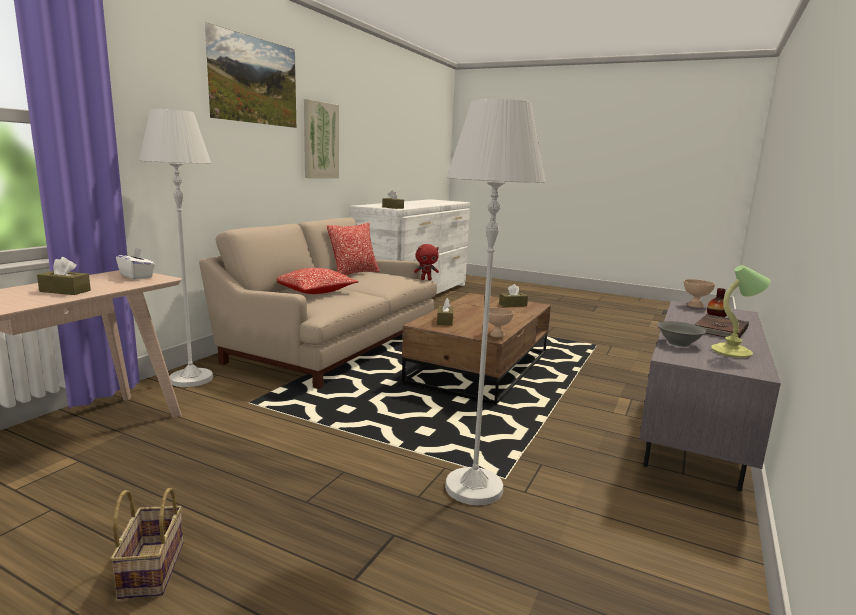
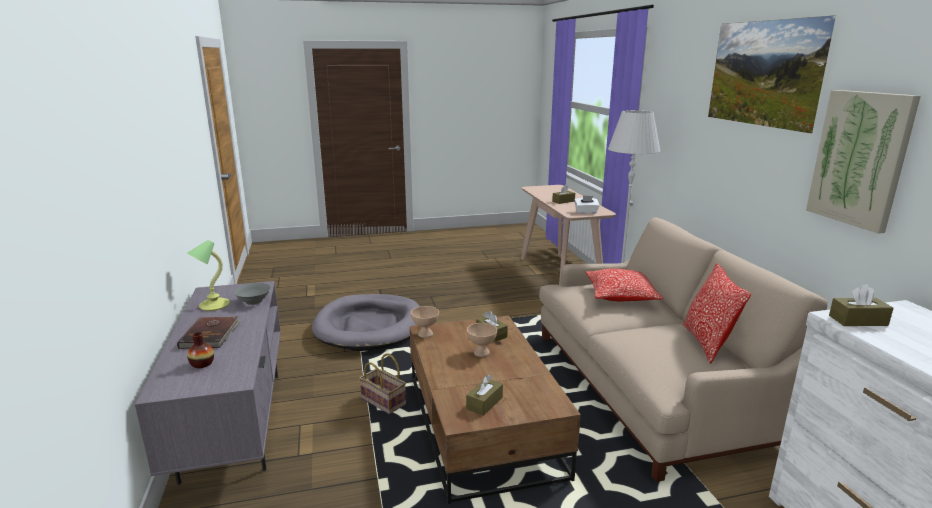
camera: 140 degrees right, 5 degrees up
basket [110,488,184,599] -> basket moved to [359,353,406,414]
red plush toy [414,244,439,280] -> none
white floor lamp [445,99,546,505] -> grey dog bed [312,294,420,351]
beige bowl [684,279,715,308] -> beige bowl moved to [467,323,497,357]

